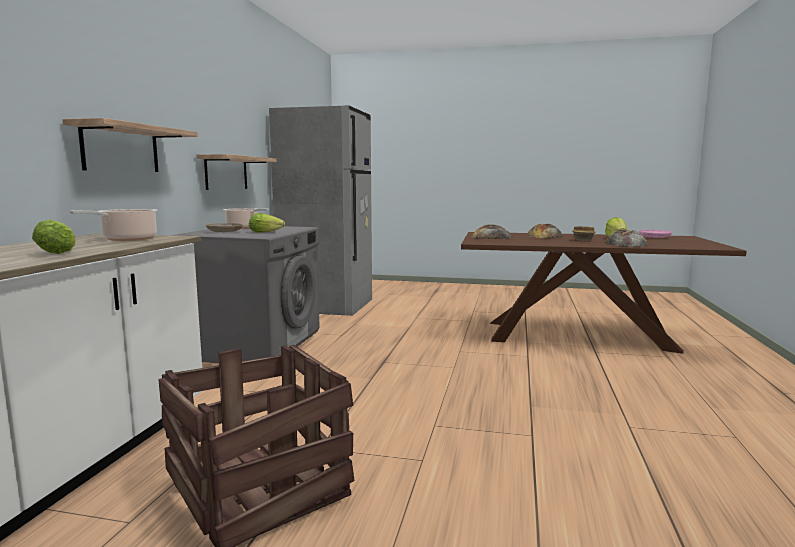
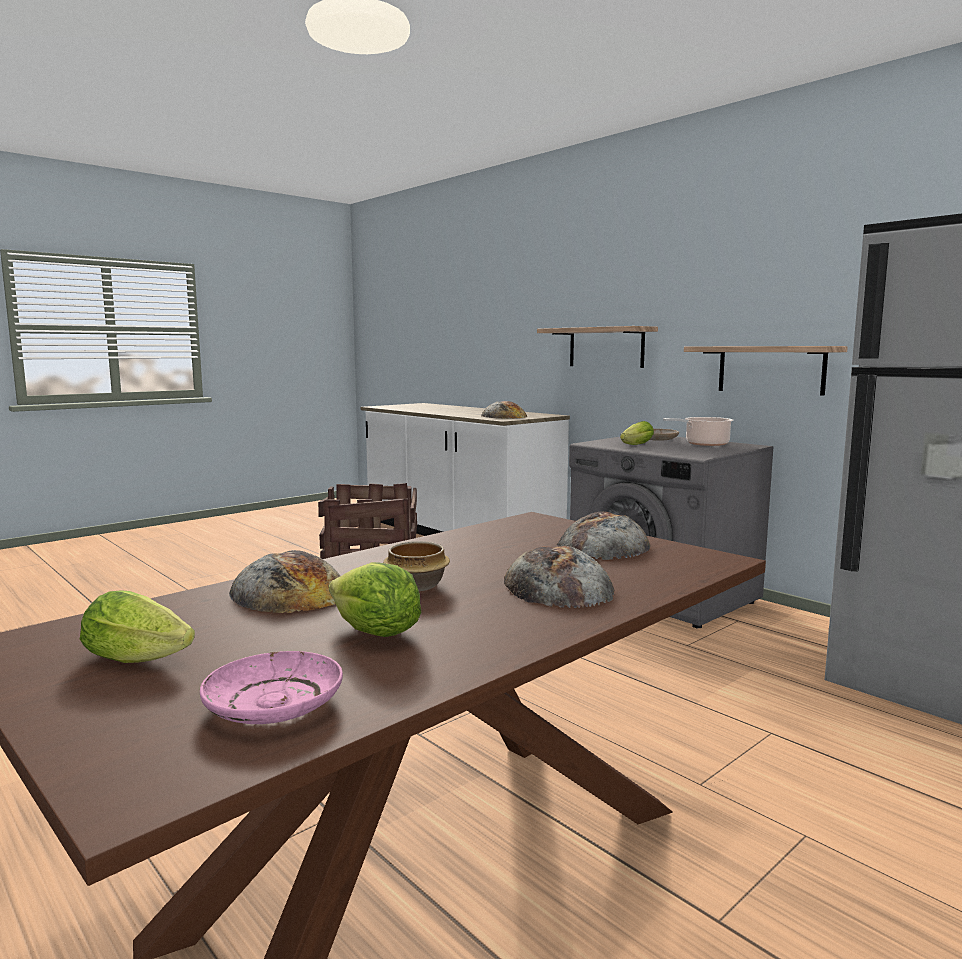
camera: 125 degrees right, 0 degrees up
lettuce [32,220,76,254] -> lettuce moved to [80,590,195,663]
cooking pot [69,209,158,241] -> bread [481,401,527,419]

